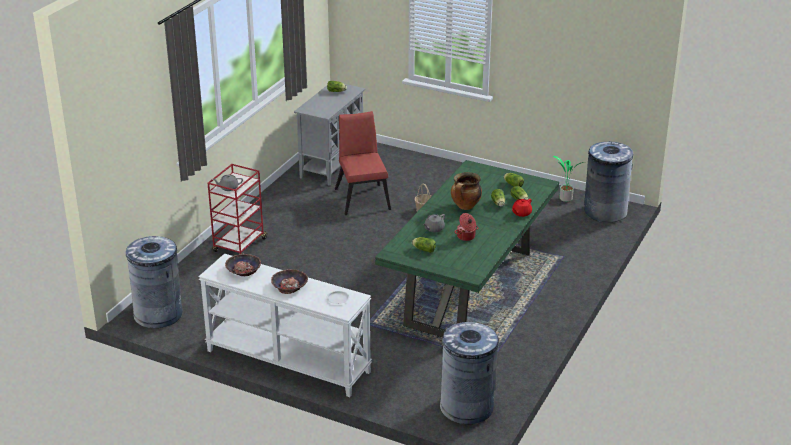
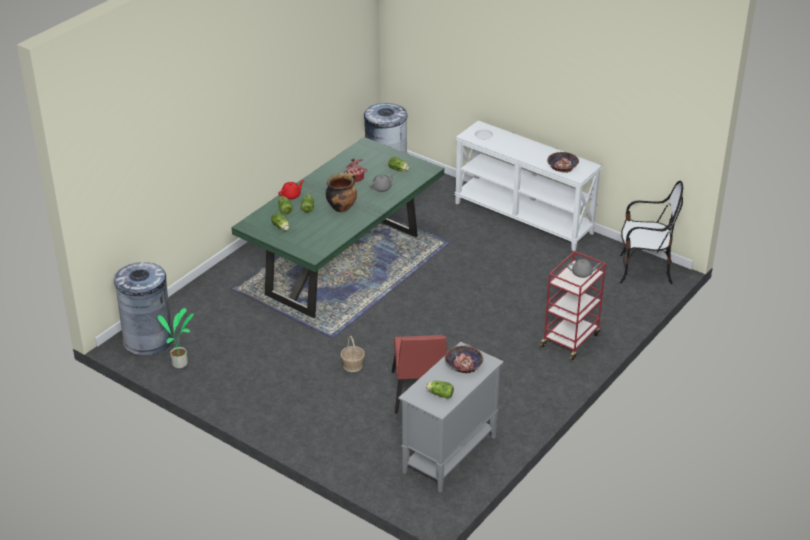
camera: 170 degrees left, 5 degrees up
grey trash can [126,236,183,328] -> chair [620,181,683,284]
bowl [271,269,308,294] -> bowl moved to [445,345,483,373]

